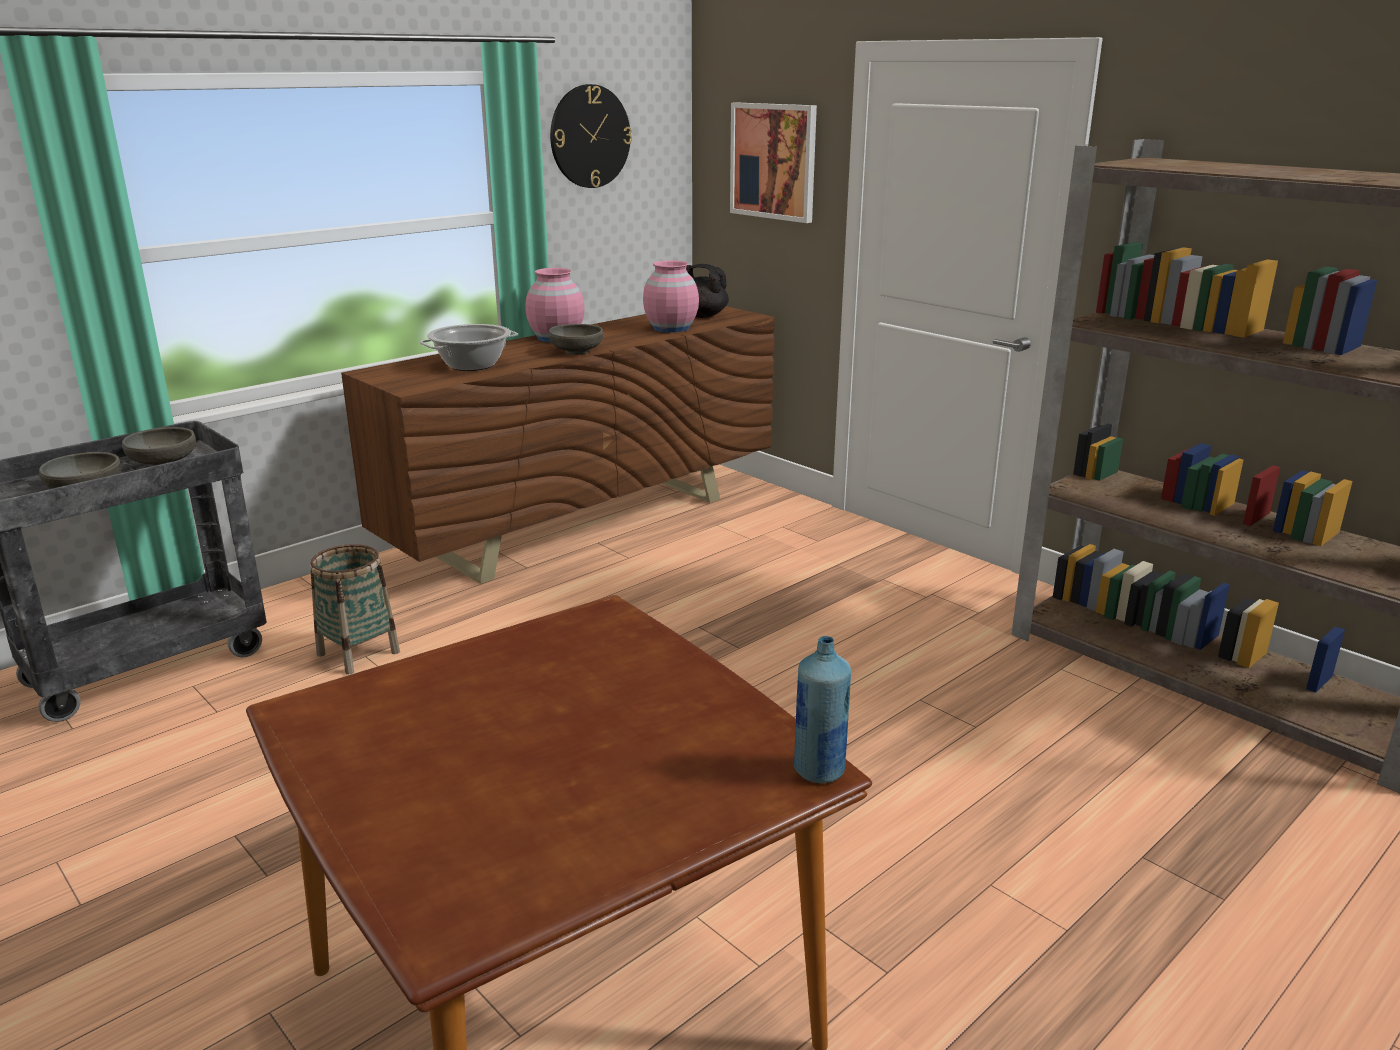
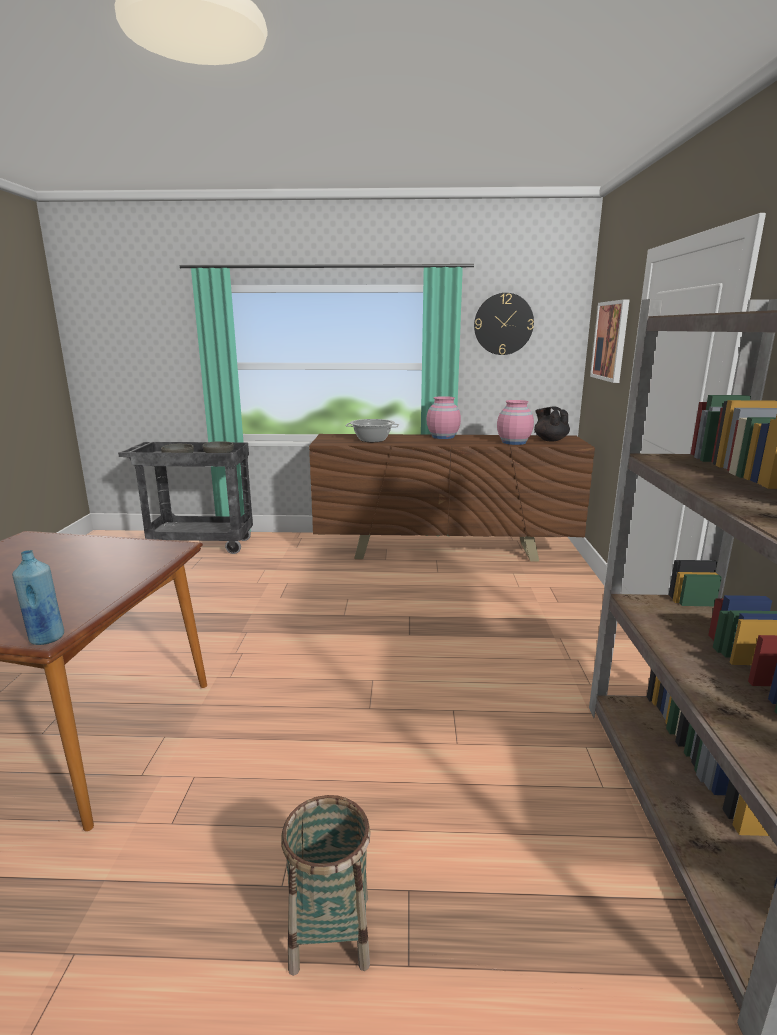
camera: 45 degrees right, 5 degrees down
basket [310,544,400,674] -> basket moved to [281,795,371,976]
grey bowl [549,324,603,355] -> none

